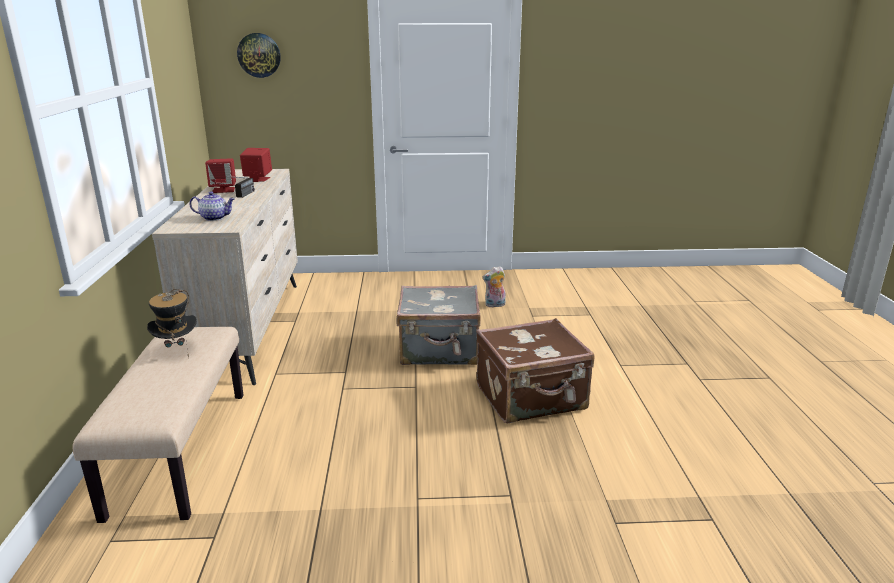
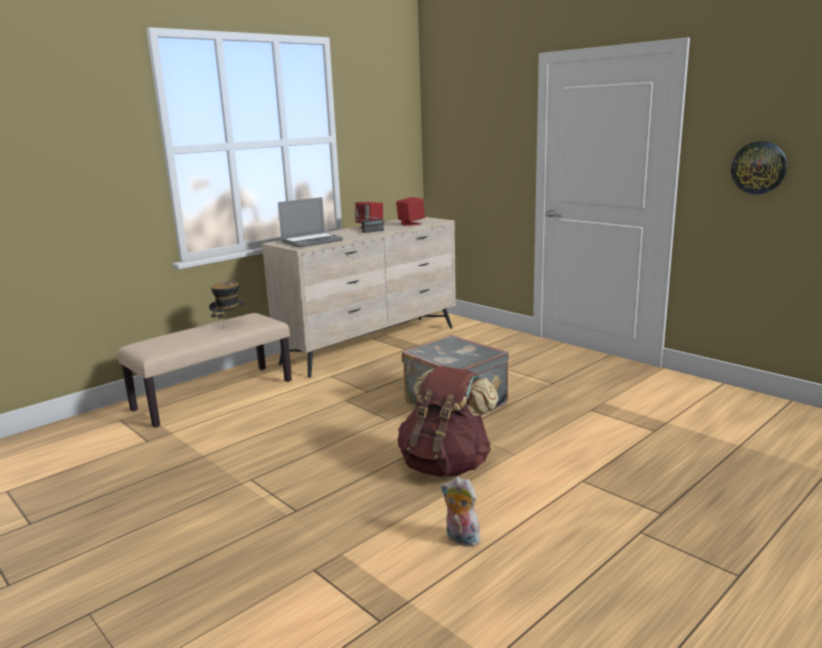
camera: 50 degrees right, 5 degrees down
teapot [189,191,235,221] -> laptop [278,197,343,247]
wall clock [237,33,281,78] -> wall clock moved to [731,141,787,194]
brown suitcase [477,318,594,423] -> brown backpack [397,366,499,477]
plush toy [483,266,506,308] -> plush toy moved to [441,477,481,547]

